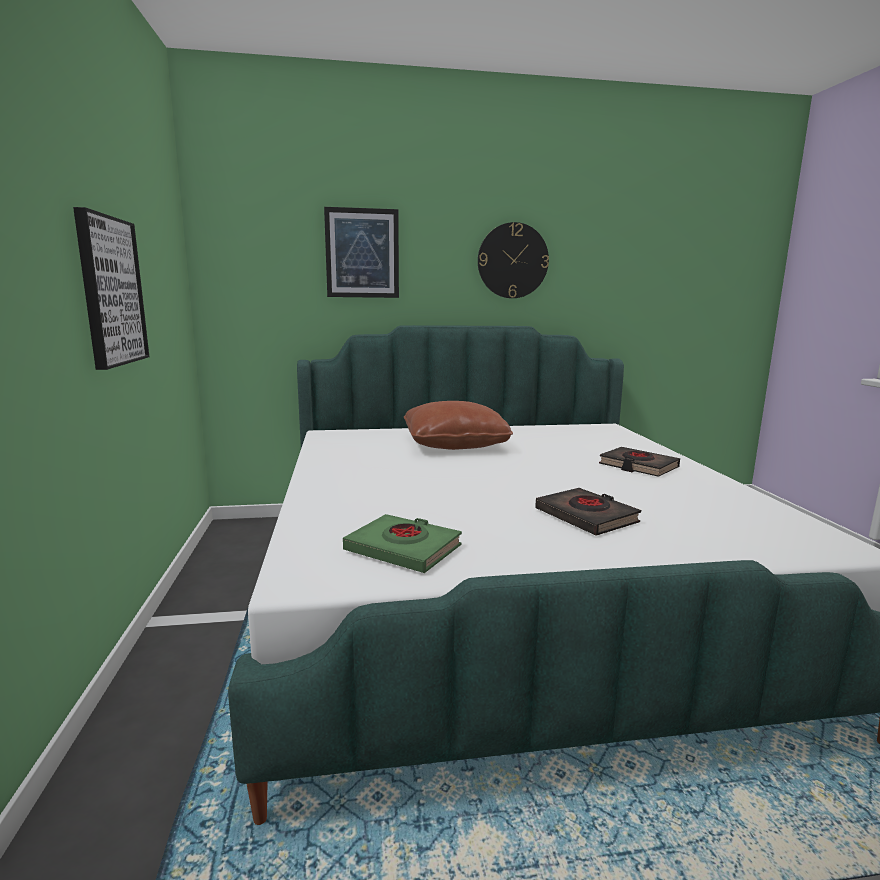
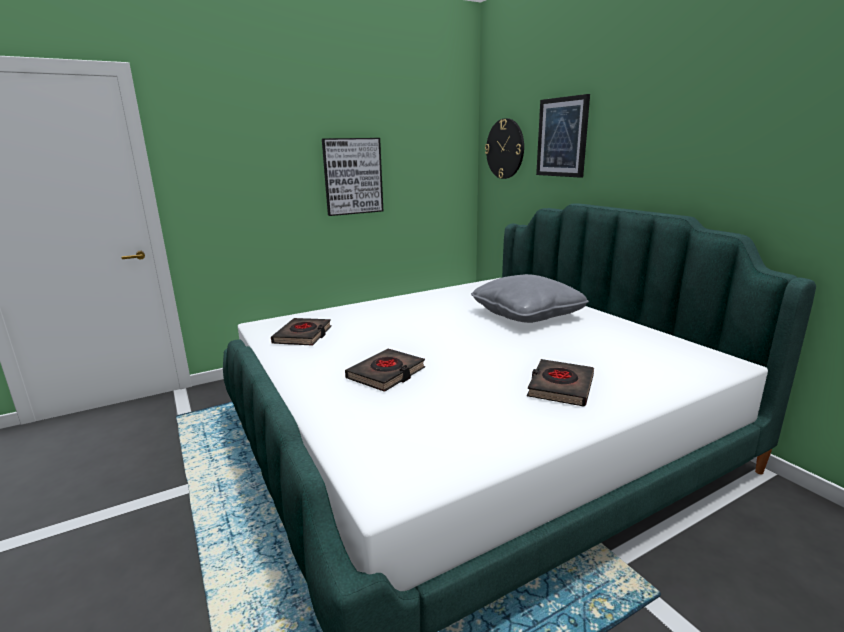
camera: 70 degrees right, 5 degrees up
green book [343,514,462,573] -> black book [271,318,332,346]
brown pillow [404,401,513,450] -> grey pillow [471,274,589,323]
wall clock [478,222,549,298] -> wall clock moved to [485,118,524,179]

